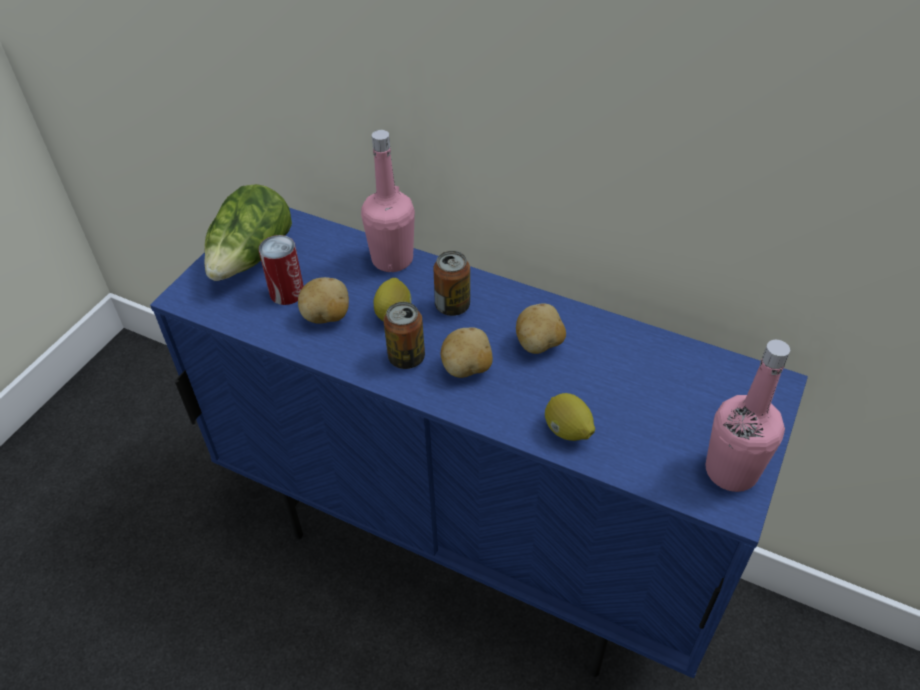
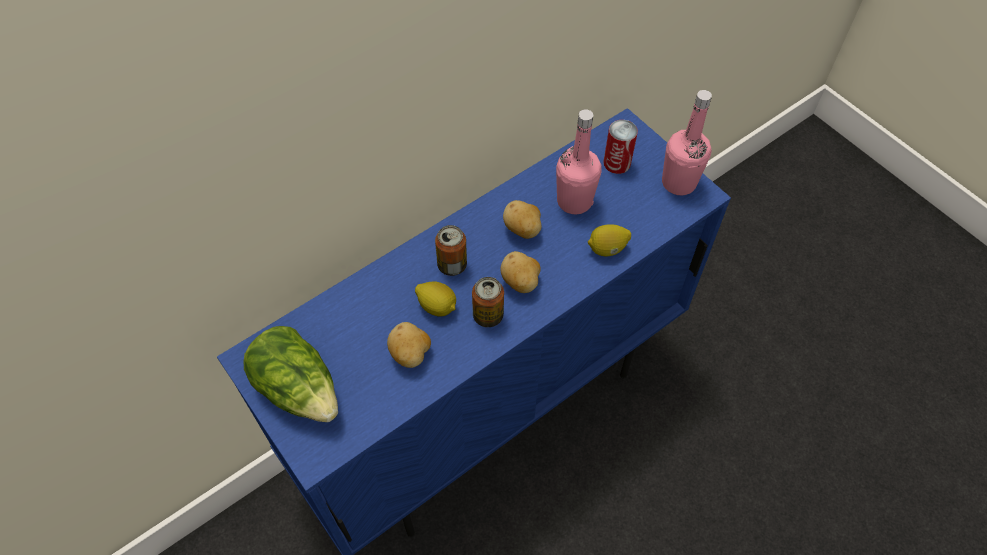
camera: 65 degrees left, 10 degrees up
can [259,235,304,305] -> can moved to [603,120,638,174]
pink bottle [361,130,415,272] -> pink bottle moved to [556,109,602,214]

